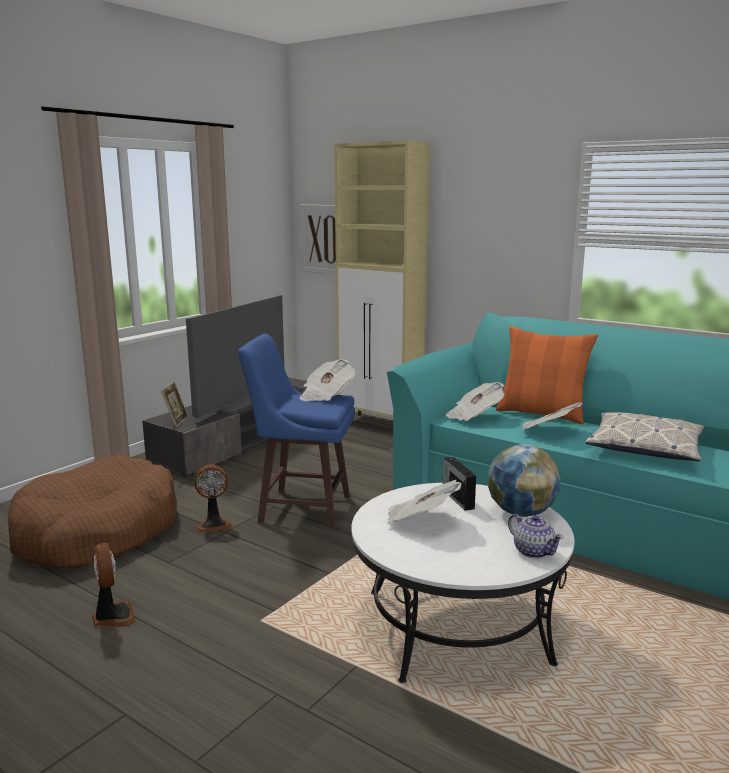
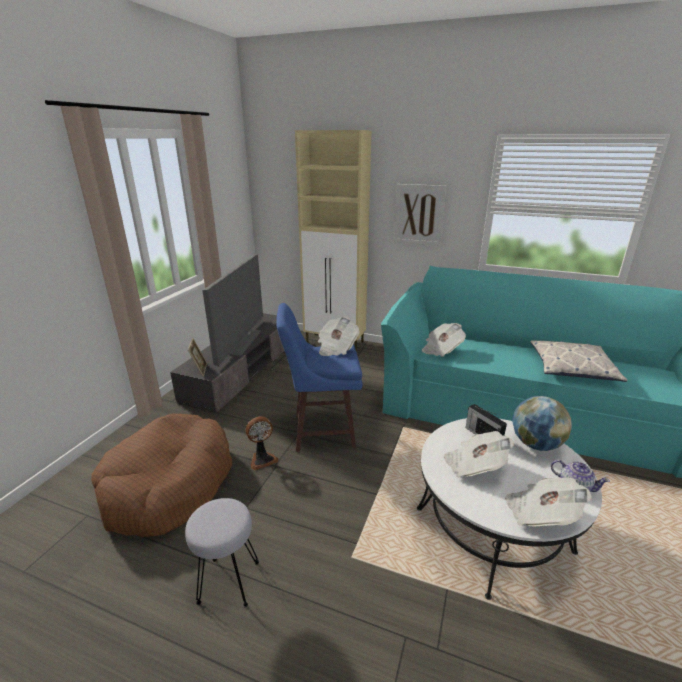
camera: 15 degrees left, 10 degrees up
fan [92,543,136,627] -> grey stool [185,498,259,607]
picture [300,205,336,274] -> picture moved to [394,184,446,246]
orange pillow [496,326,598,424] -> none
newspaper [523,402,582,430] -> newspaper moved to [505,478,592,526]

